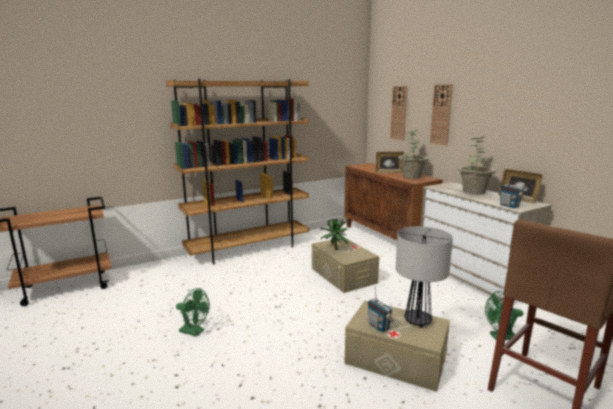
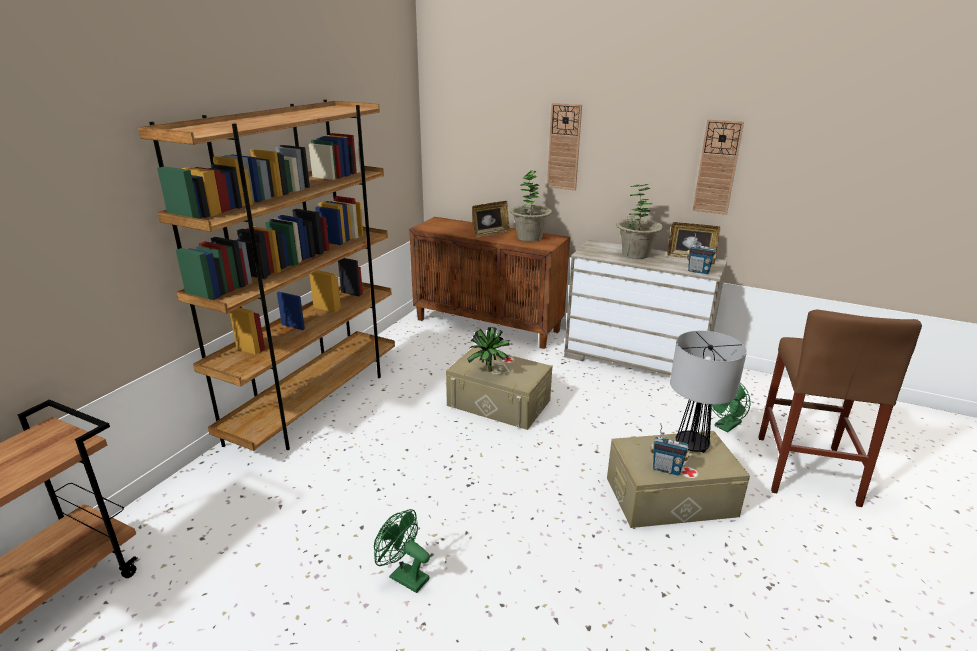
camera: 35 degrees left, 10 degrees up
green fan [176,288,210,337] -> green fan turned 135 degrees counterclockwise [374,509,430,593]
wall clock [390,86,408,140] -> wall clock moved to [693,119,744,215]

